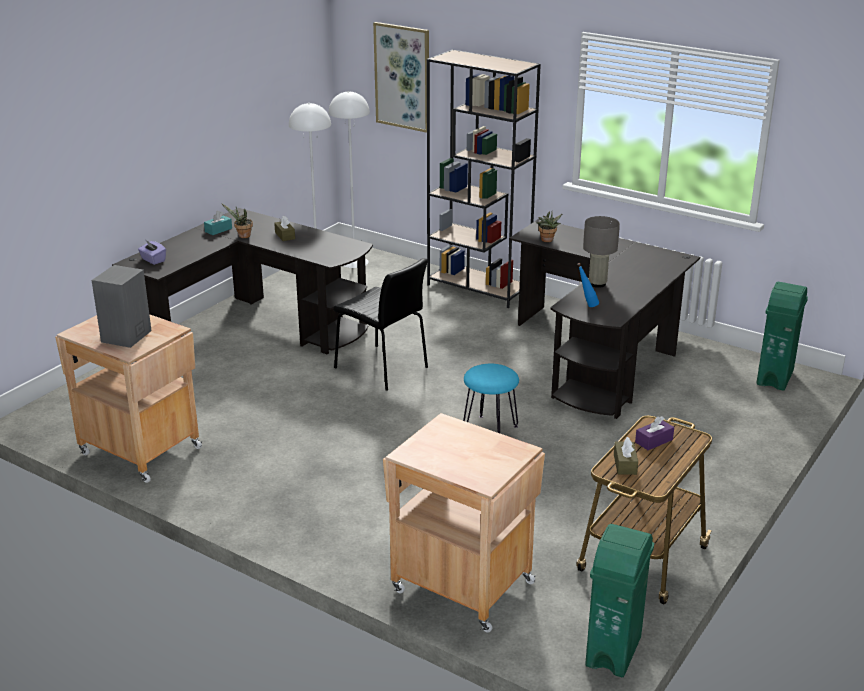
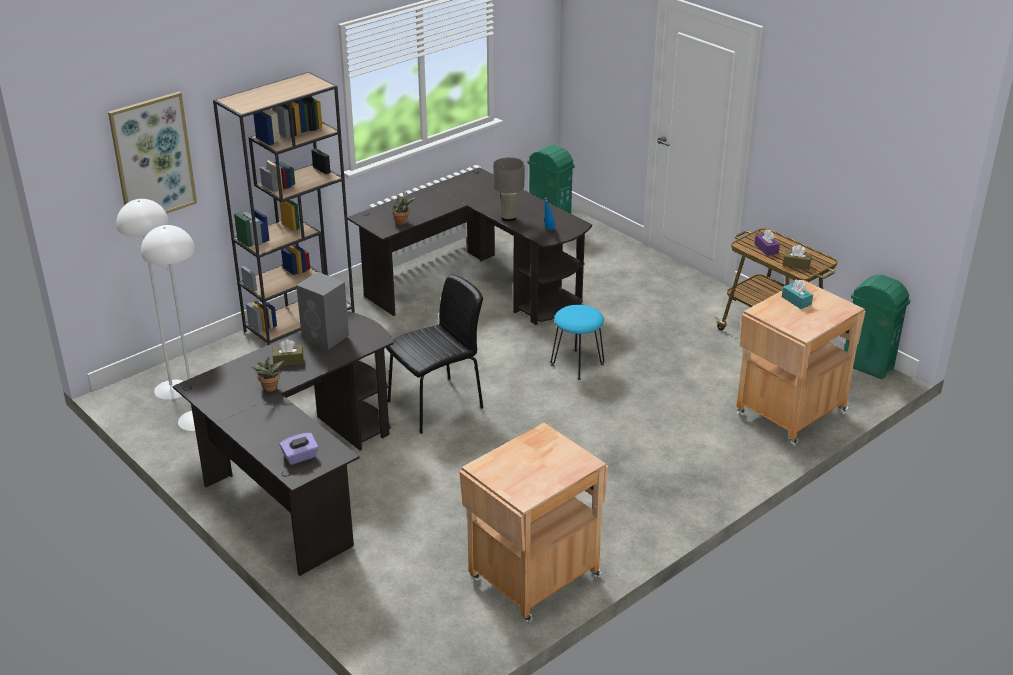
camera: 75 degrees left, 5 degrees up
grey speaker [92,265,152,348] -> grey speaker moved to [296,272,349,350]
turquoise tissue box [204,211,232,235] -> turquoise tissue box moved to [782,280,813,309]

